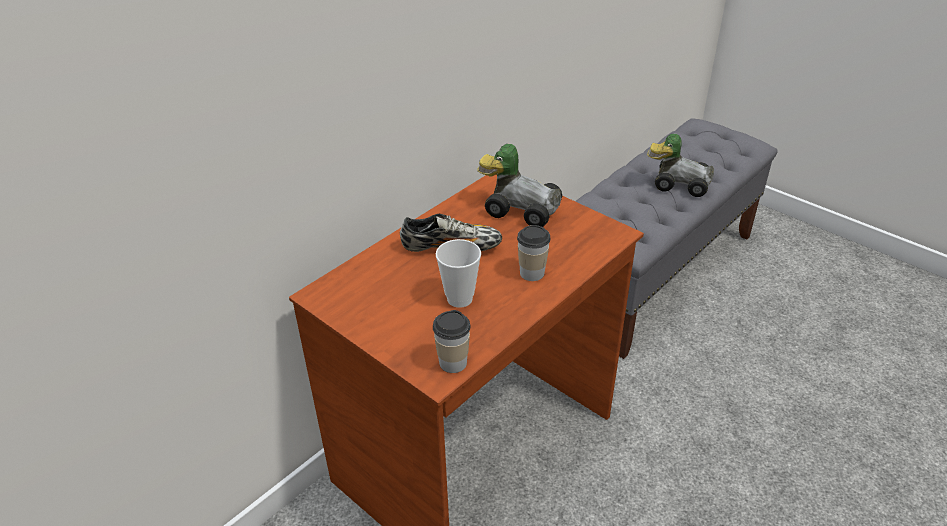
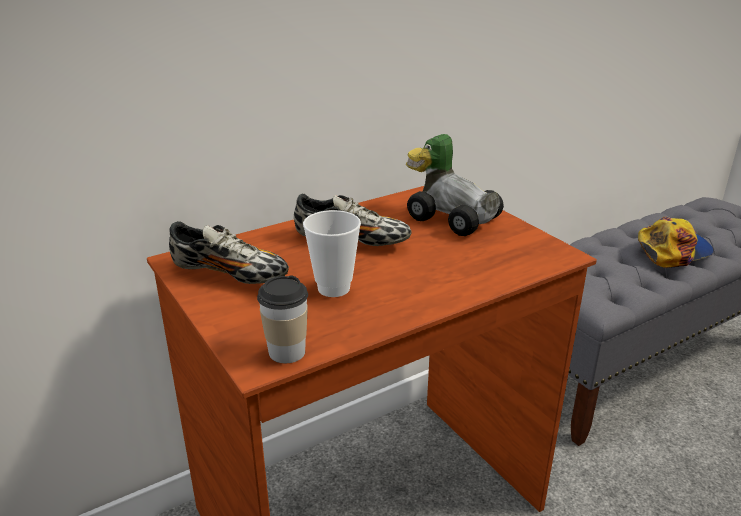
camera: 15 degrees right, 10 degrees down
cup [517,225,550,281] -> none
toy car [647,134,714,197] -> cap [638,217,714,268]
none -> shoe [169,221,289,284]

